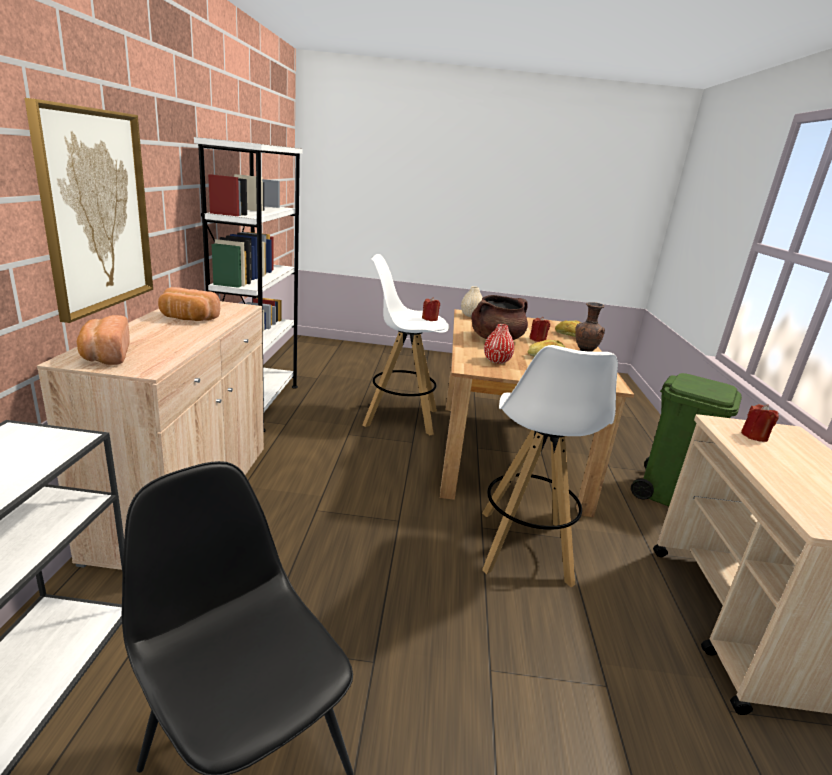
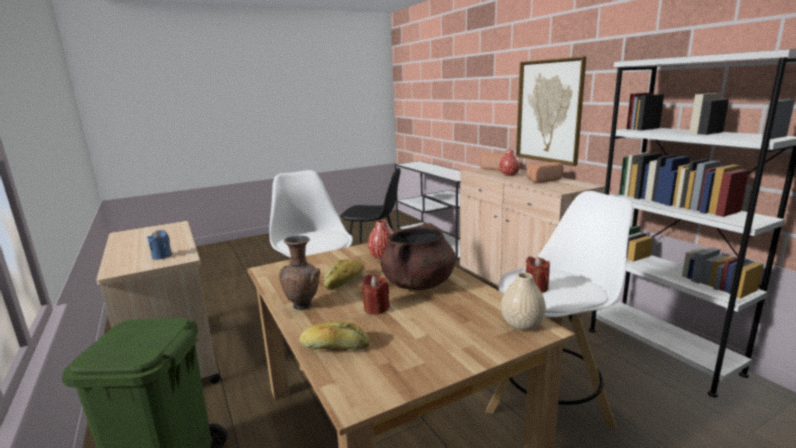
camera: 150 degrees right, 5 degrees down
red candle [741,404,779,442] -> blue candle [147,230,172,260]
none -> red vase [499,149,520,176]

